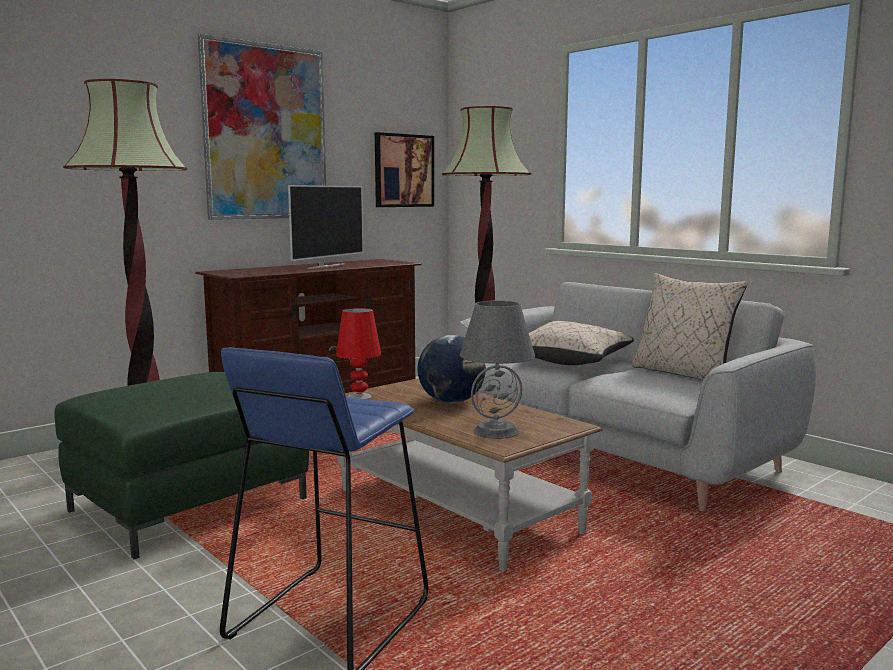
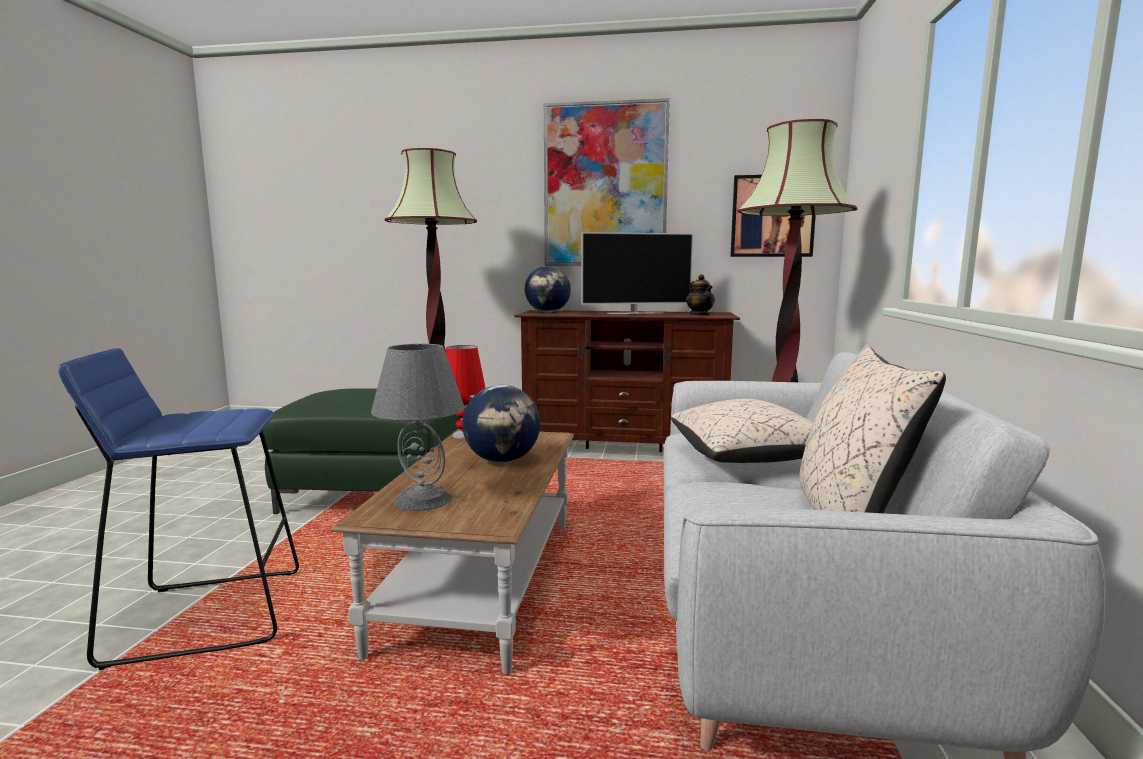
camera: 50 degrees right, 0 degrees up
none -> globe [525,266,571,313]
none -> teapot [686,274,715,316]

